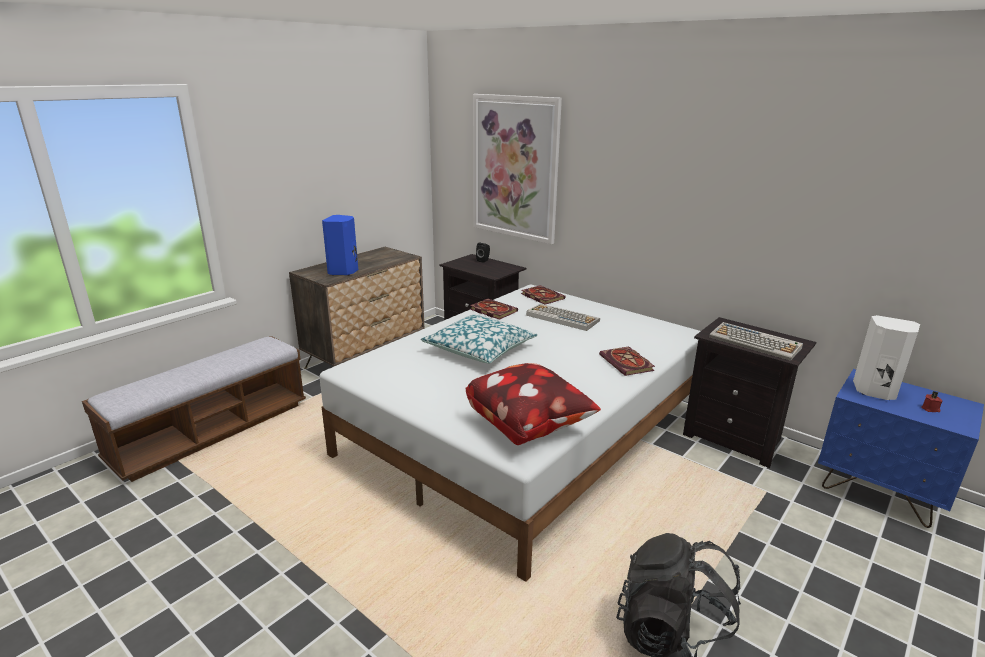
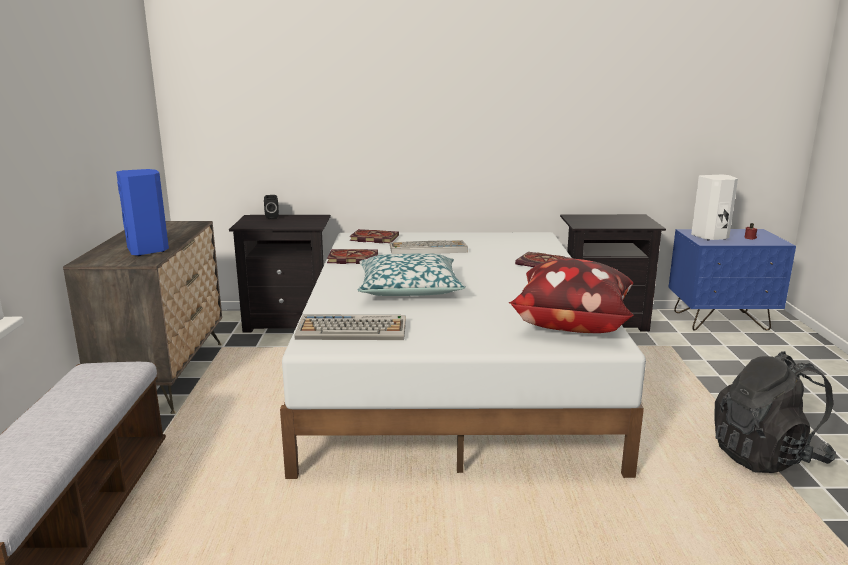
camera: 40 degrees left, 5 degrees down
picture [473,94,562,244] -> none
keyboard [709,322,803,361] -> keyboard moved to [294,314,406,340]

